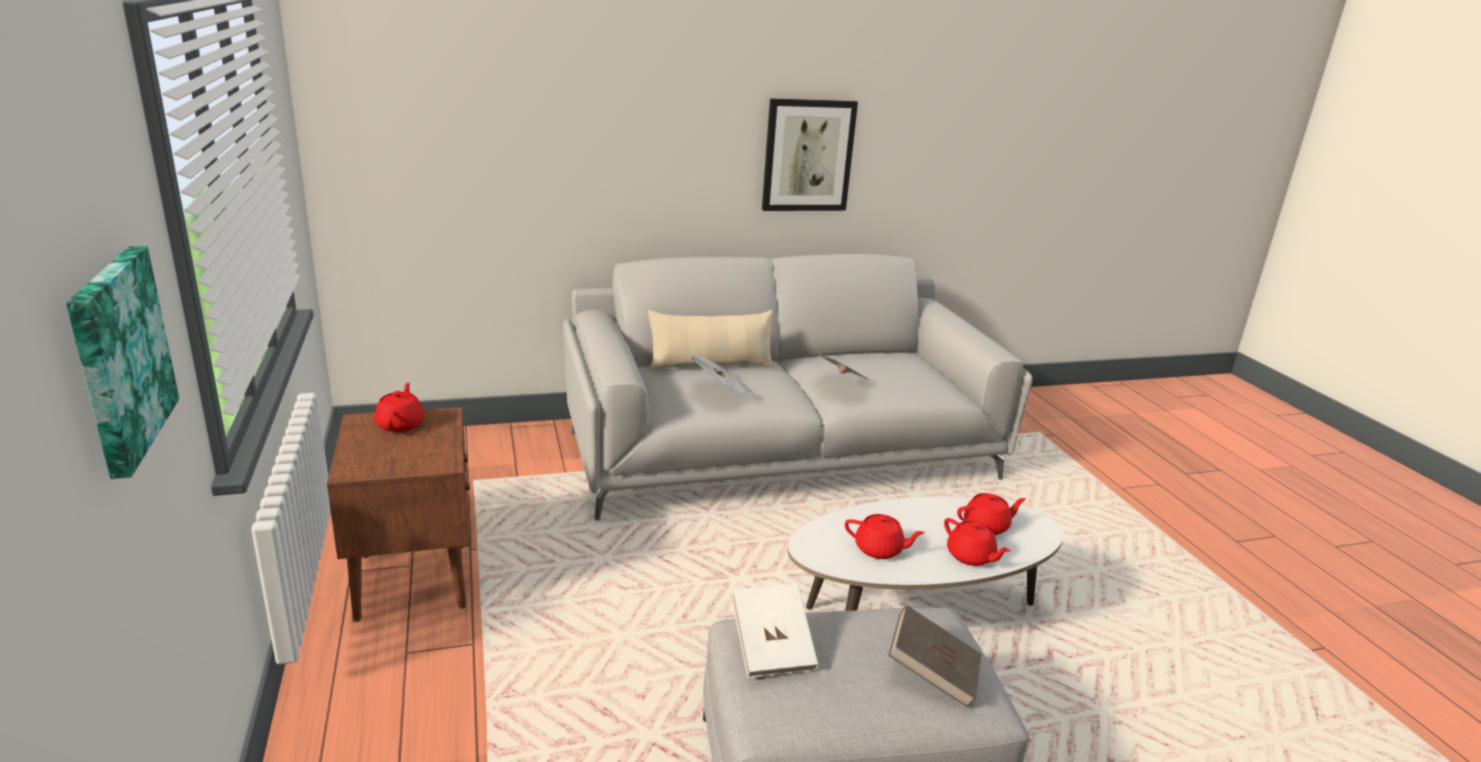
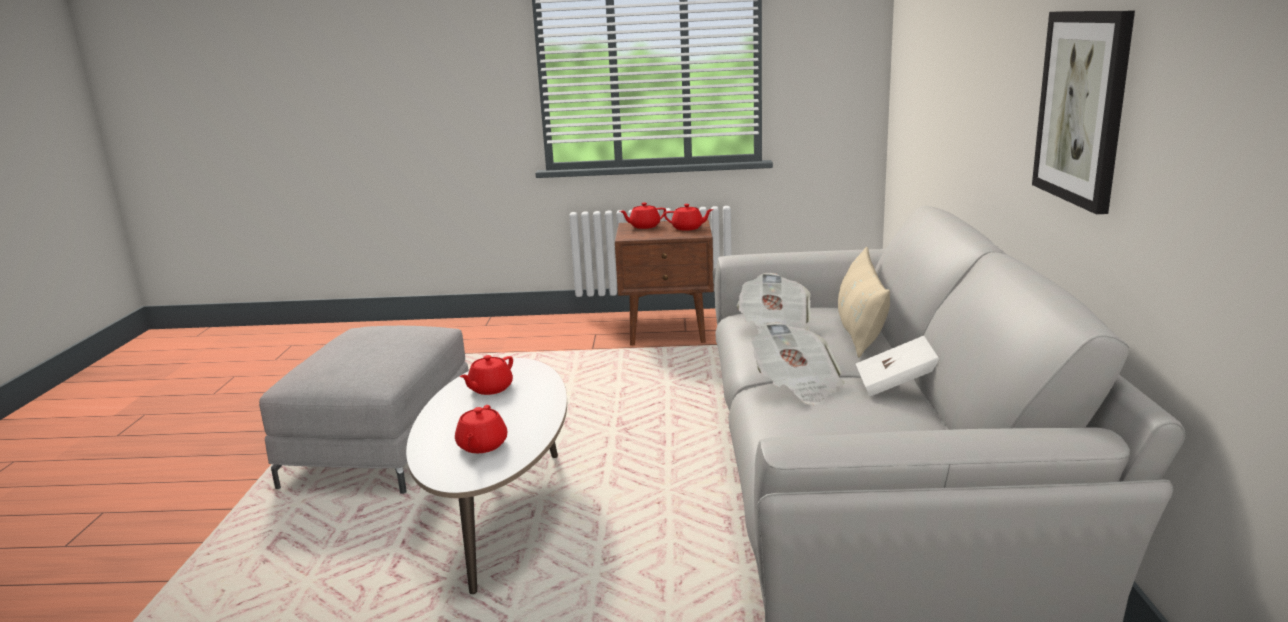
camera: 110 degrees right, 5 degrees down
picture [66,246,179,479] -> none
white book [731,584,819,678] -> white book moved to [856,336,939,397]
brown book [889,605,981,708] -> none
red teapot [944,518,1011,566] -> red teapot moved to [620,202,666,229]

